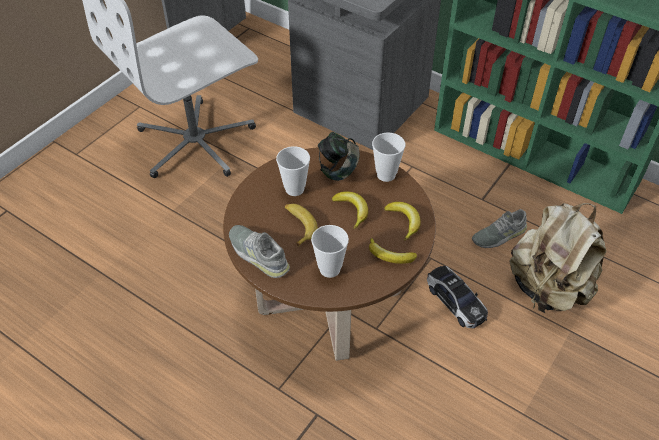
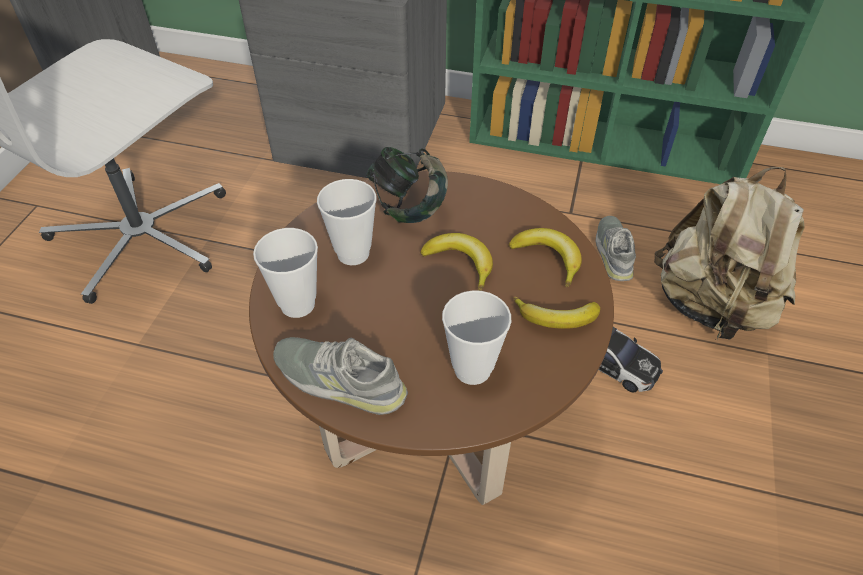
camera: 20 degrees left, 0 degrees up
banana [285,204,318,247] -> none
cup [372,132,405,182] -> cup moved to [253,228,318,318]
grey shoe [472,209,527,248] -> grey shoe turned 135 degrees clockwise [596,216,636,281]

